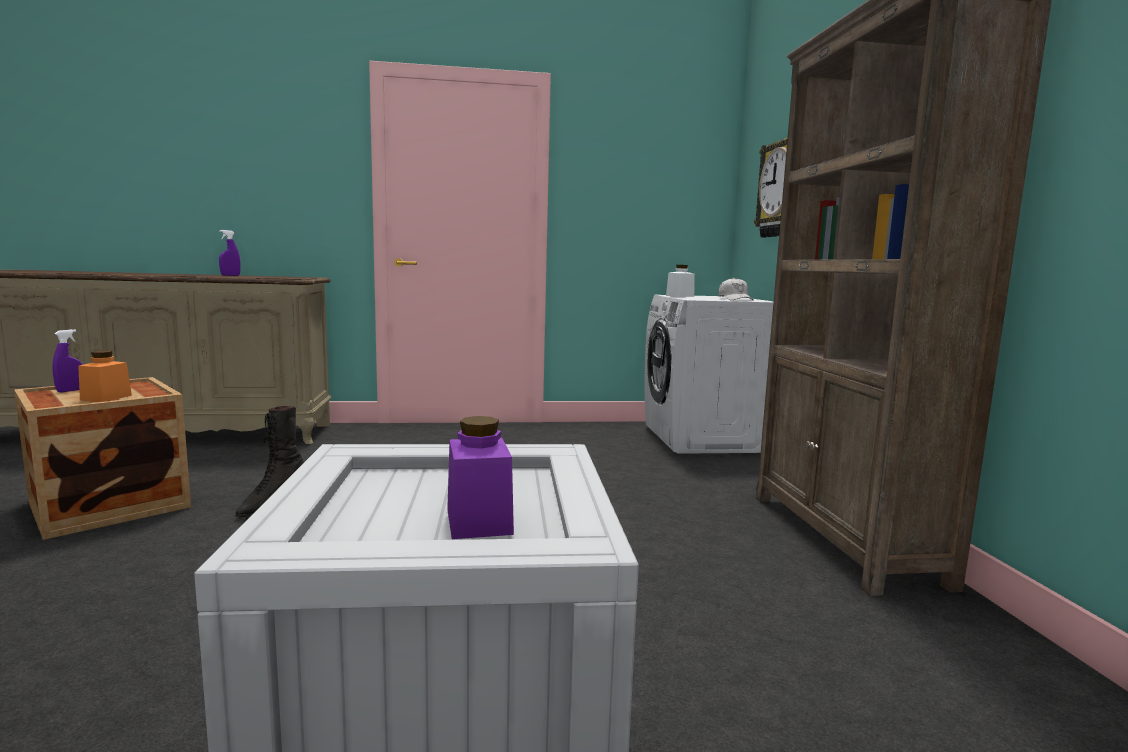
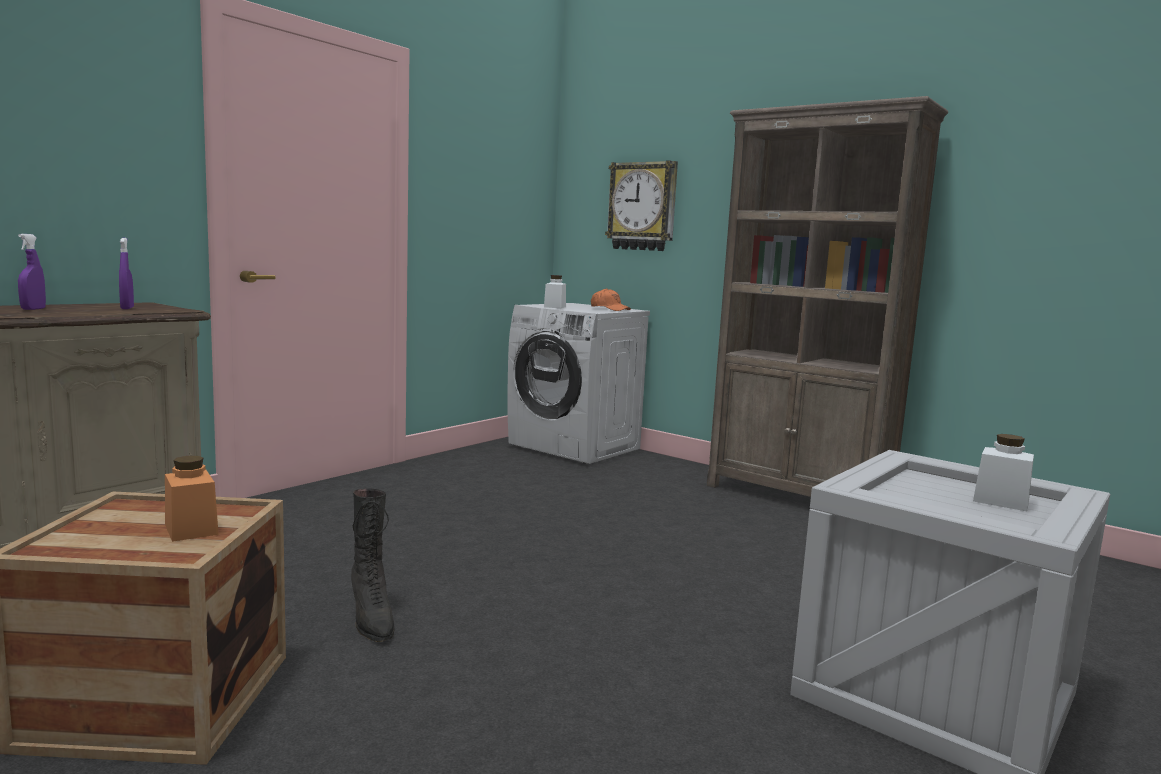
camera: 45 degrees left, 0 degrees up
purple spray bottle [52,329,83,392] -> purple spray bottle moved to [119,238,134,309]
purple jar [447,416,514,539] -> white jar [973,434,1034,511]
white cap [719,278,754,301] -> orange cap [591,288,631,311]

